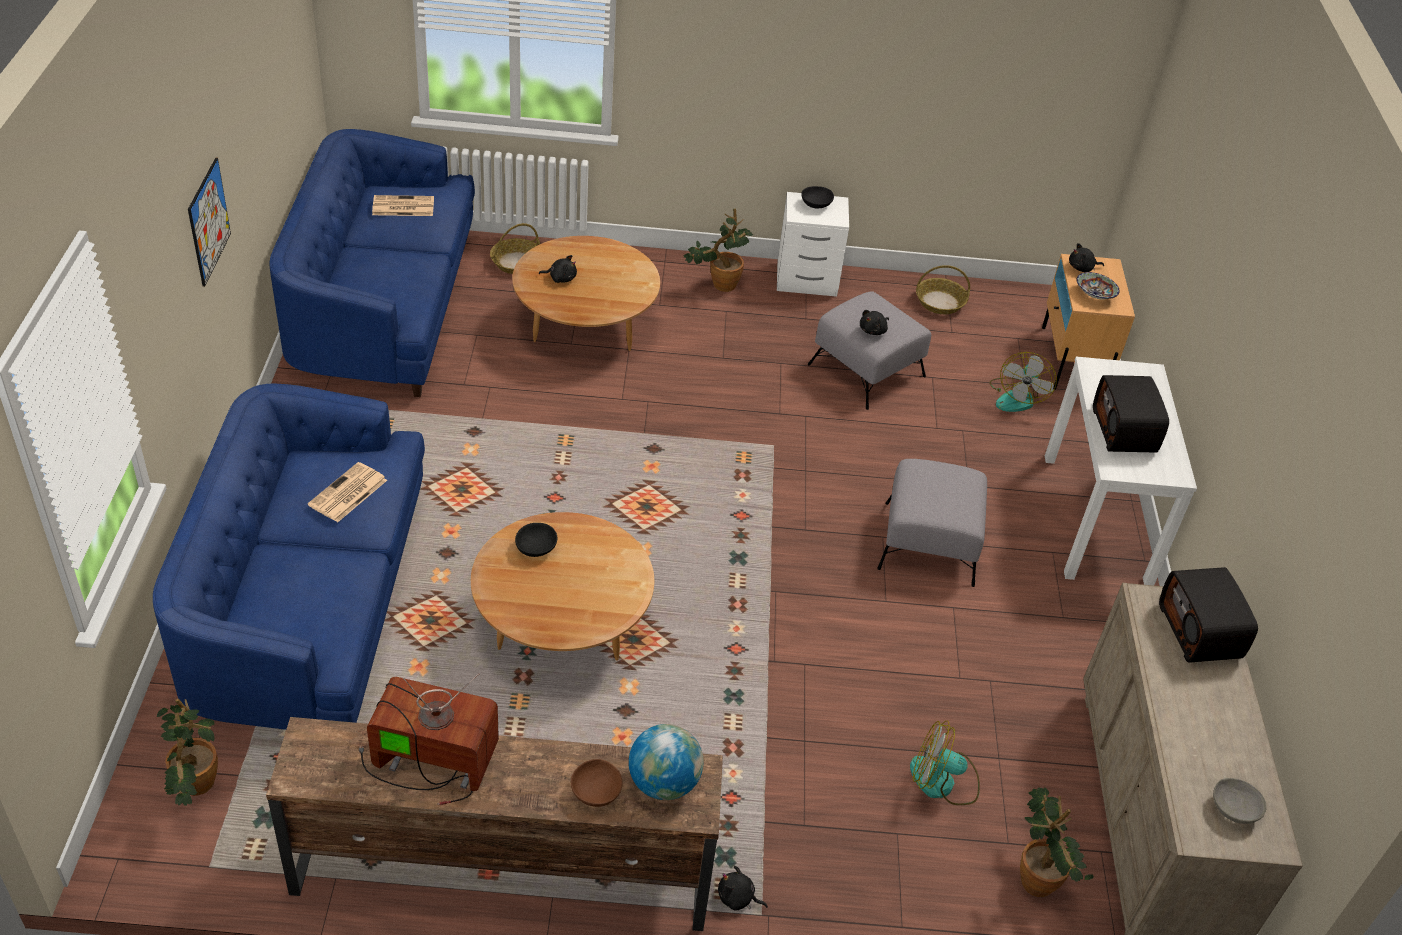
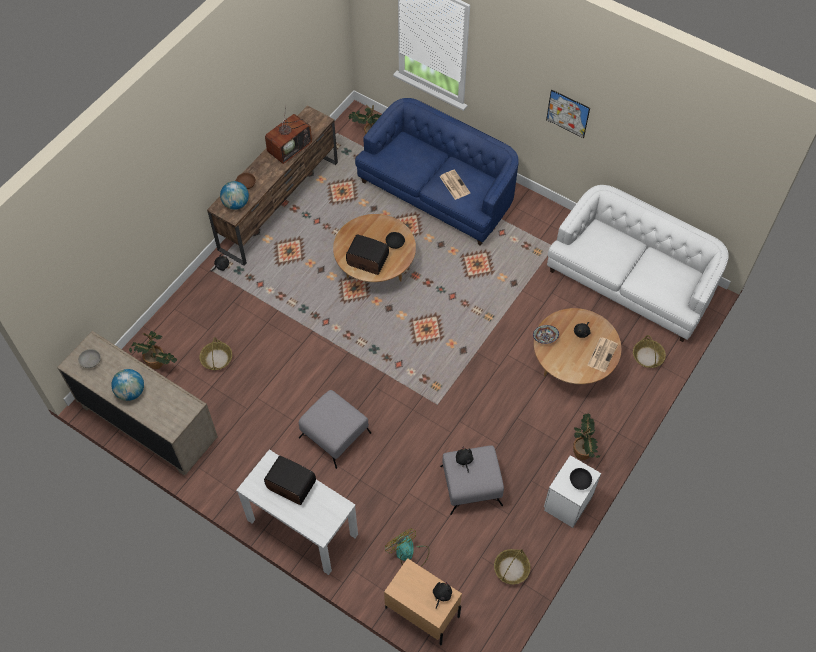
camera: 125 degrees right, 15 degrees up
blue sofa [270,129,475,397] -> white sofa [547,185,729,342]
newspaper [372,195,434,216] -> newspaper moved to [587,338,618,372]
fan [910,720,980,805] -> basket [199,337,232,370]
bowl [1077,272,1120,299] -> bowl moved to [533,325,559,344]
radio [1159,567,1258,663] -> radio moved to [346,235,389,275]
none -> globe [111,369,144,401]

